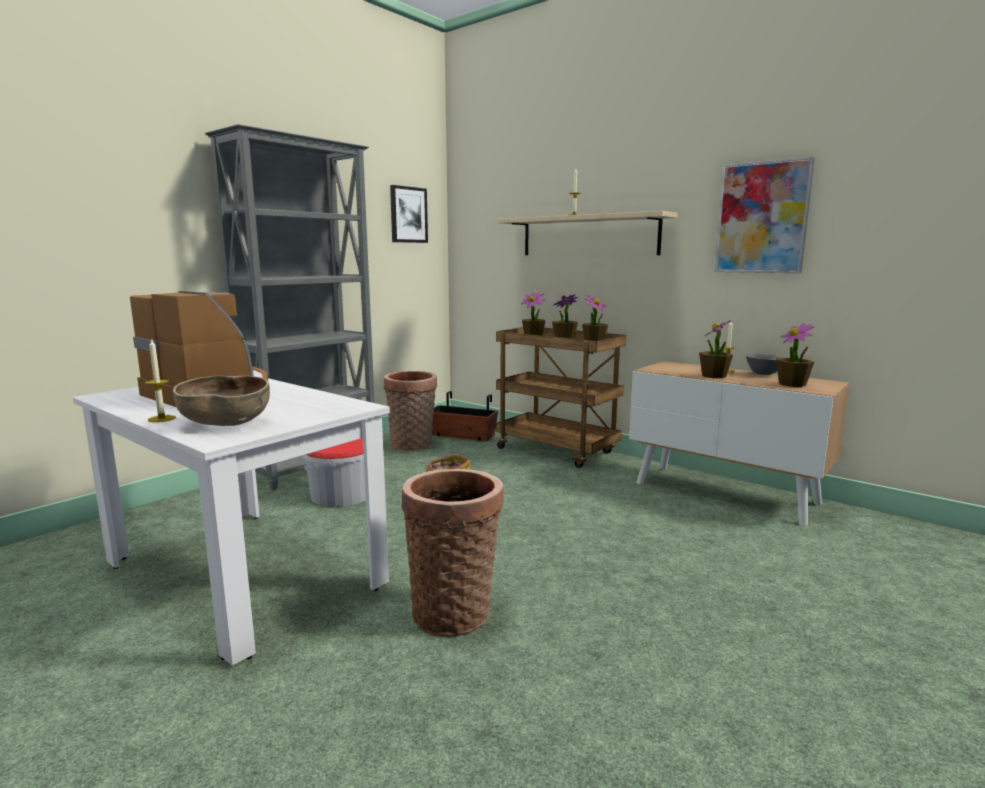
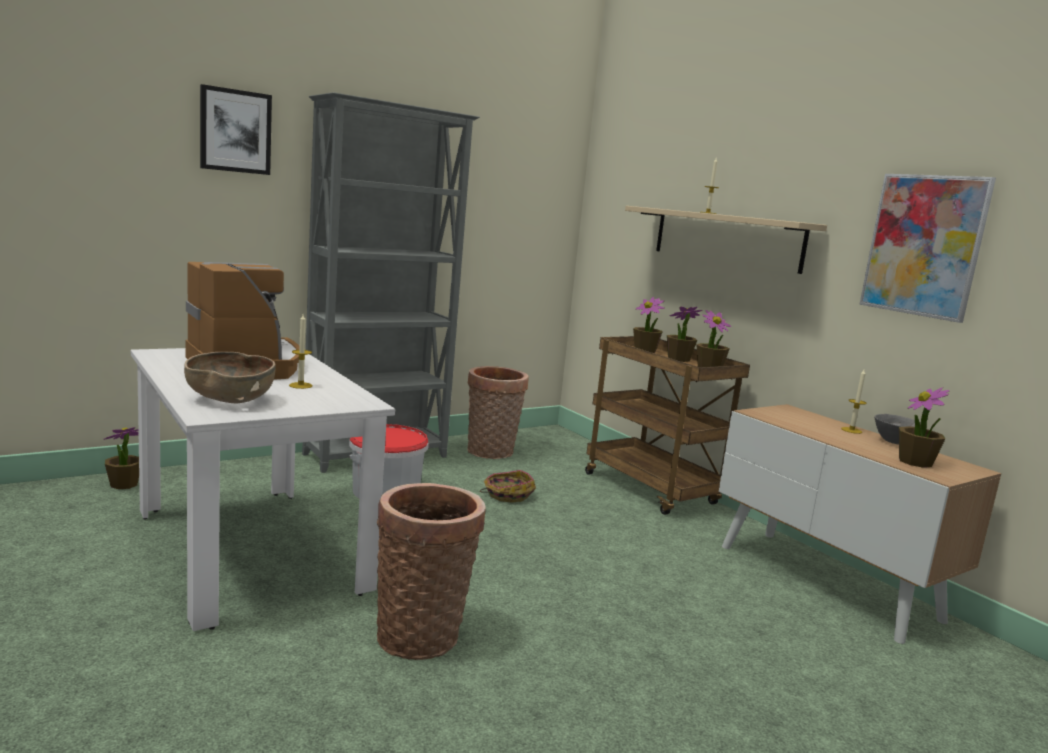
camera: 15 degrees right, 0 degrees up
candle [145,338,176,422] -> candle moved to [289,314,312,389]
picture [390,185,428,243] -> picture moved to [200,84,272,175]
planter [432,391,498,441] -> none
potted plant [699,319,733,378] -> potted plant moved to [104,427,139,489]

